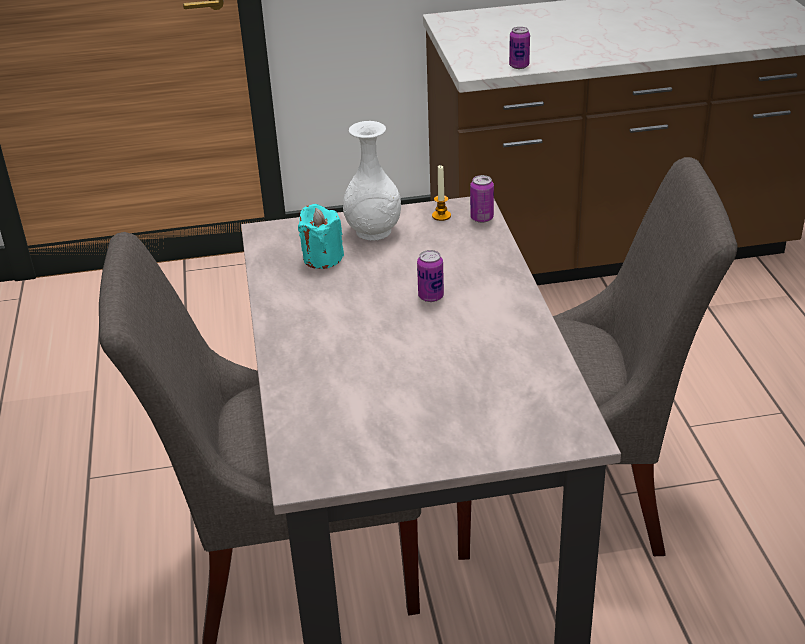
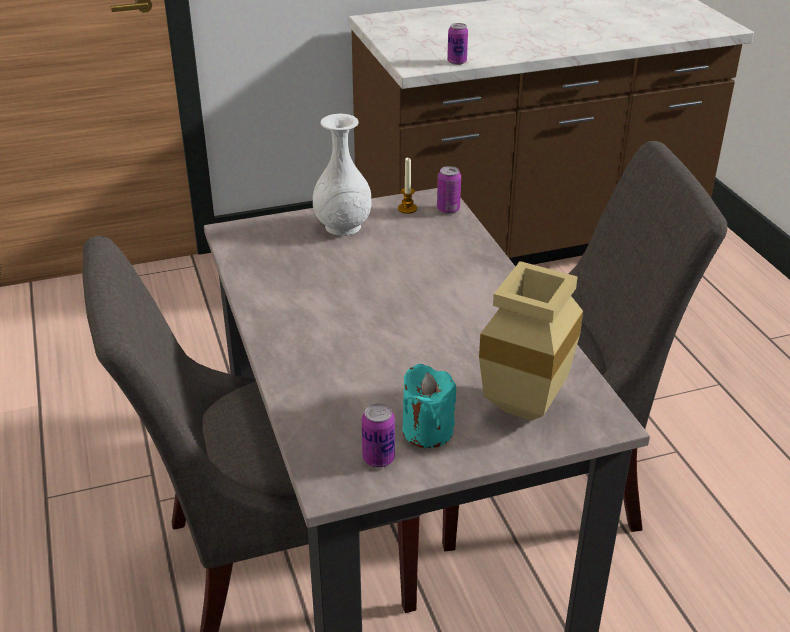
camera: 10 degrees left, 0 degrees up
turquoise candle [298,204,344,269] -> turquoise candle moved to [402,364,456,448]
can [417,250,444,302] -> can moved to [362,403,395,467]
none -> beige vase [479,261,583,421]

